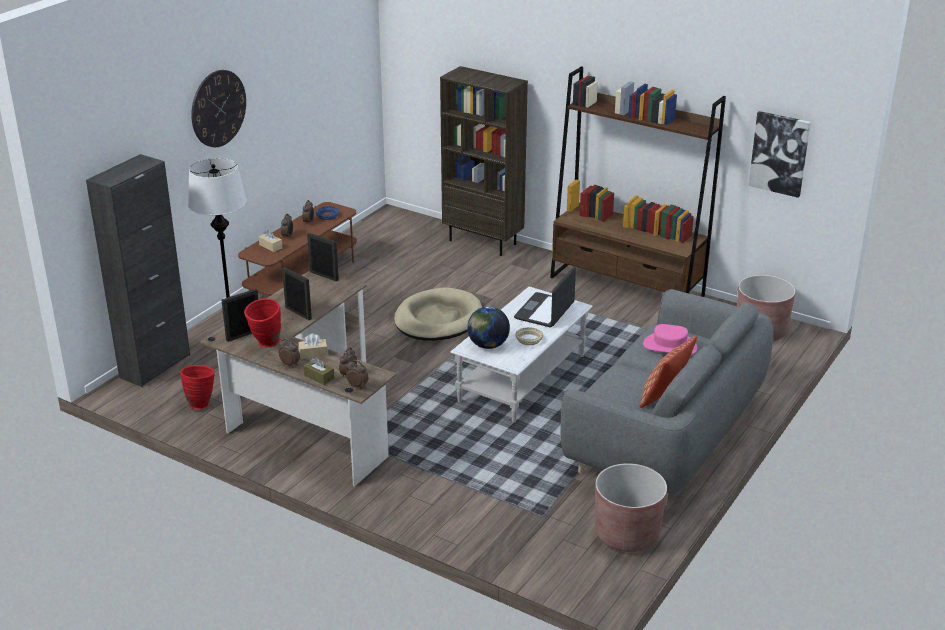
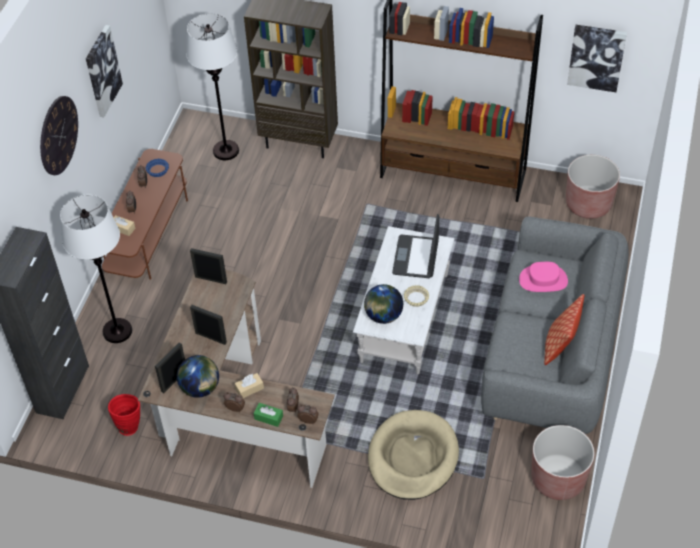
camera: 15 degrees left, 20 degrees up
red vase [244,298,281,348] -> globe [177,355,219,398]
brown tissue box [304,357,335,385] -> green tissue box [254,403,283,427]
beige dog bed [394,287,482,341] -> beige dog bed moved to [368,410,459,500]
none -> picture [86,25,123,117]
none -> white floor lamp [186,13,239,160]

